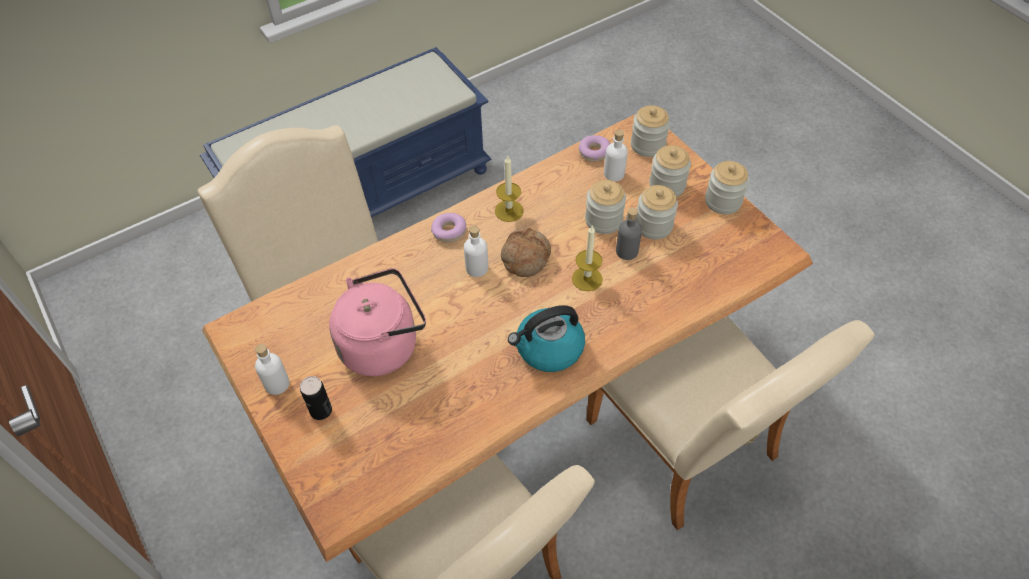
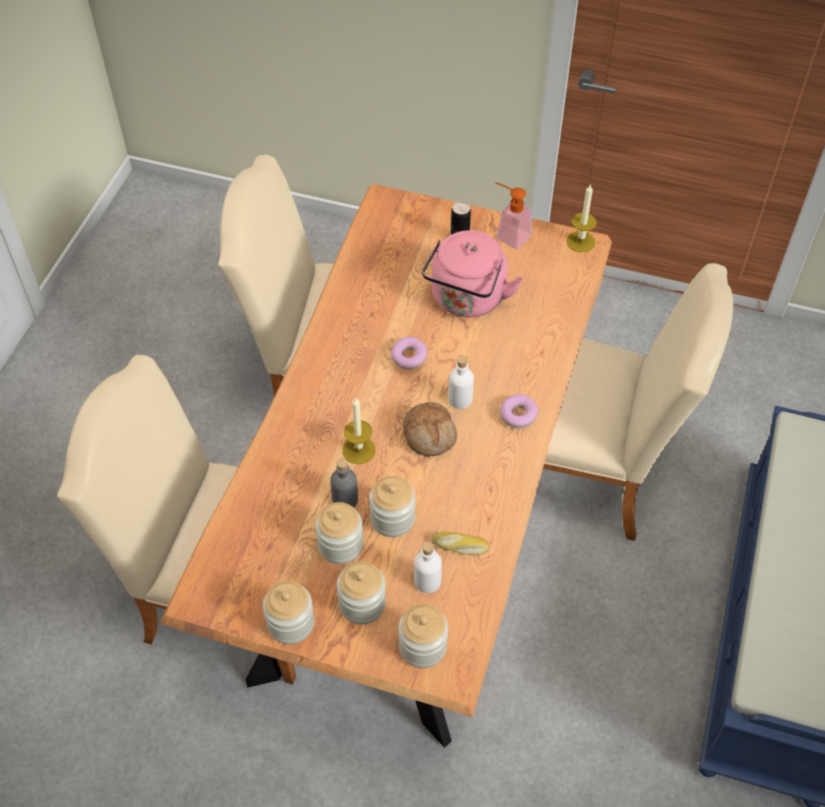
camera: 140 degrees right, 0 degrees up
white bottle [255,344,289,395] -> soap dispenser [496,182,531,249]
candle [495,156,524,222] -> candle moved to [566,184,597,252]
kettle [508,305,585,372] -> none
donut [579,135,610,162] -> donut moved to [391,337,427,370]
none -> bread [432,532,489,555]

